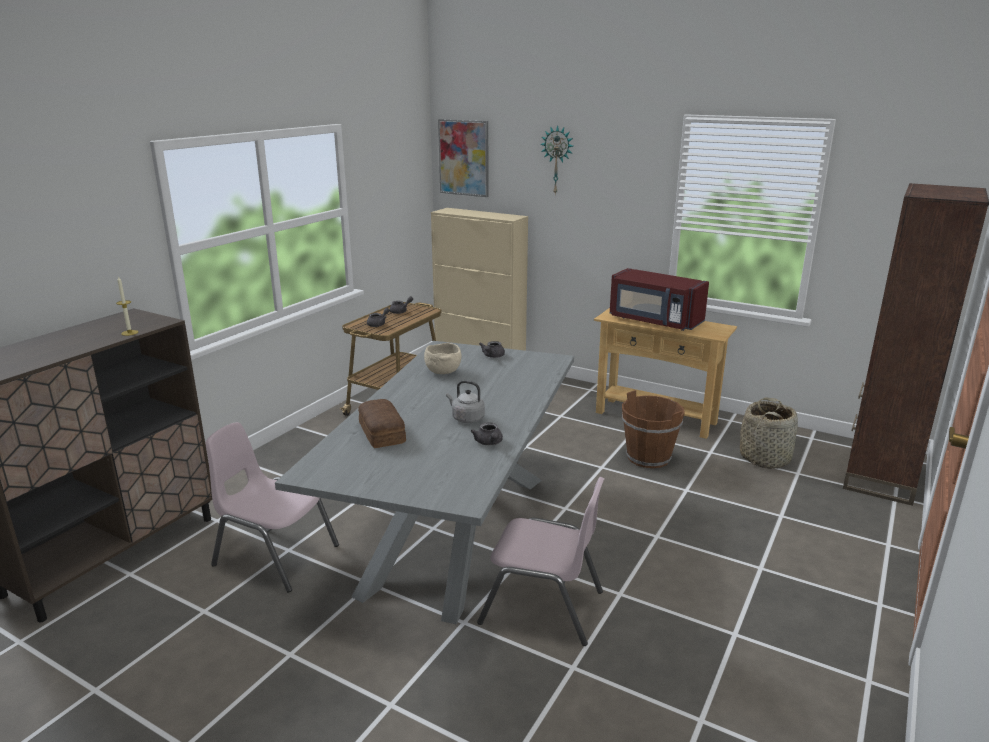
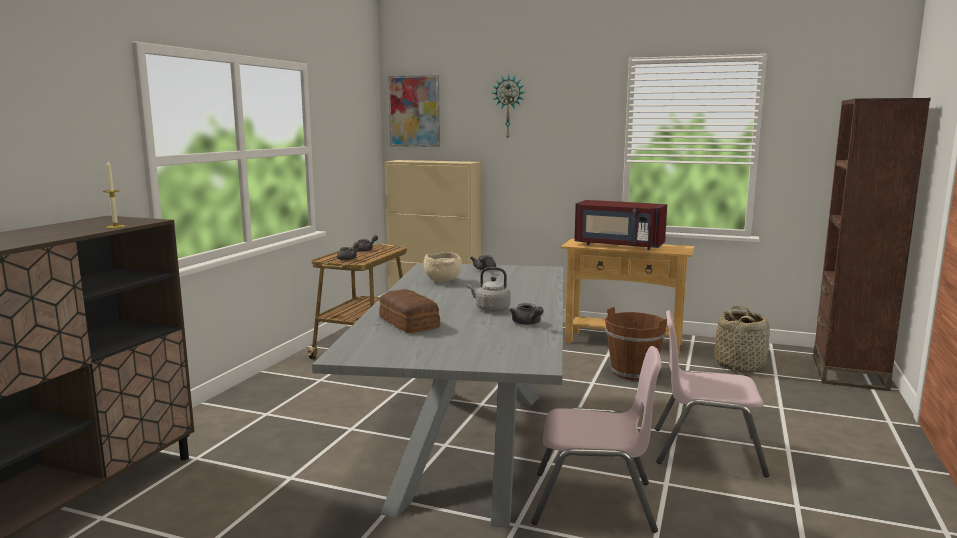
camera: 10 degrees left, 10 degrees down
pink chair [205,422,339,593] -> pink chair moved to [655,310,769,477]

